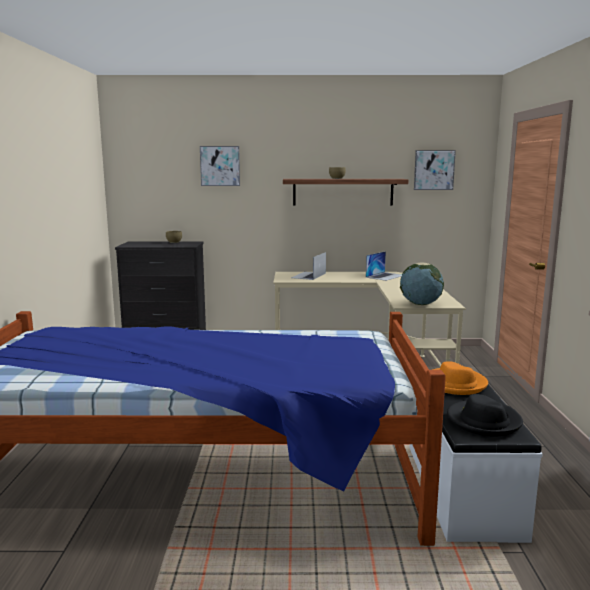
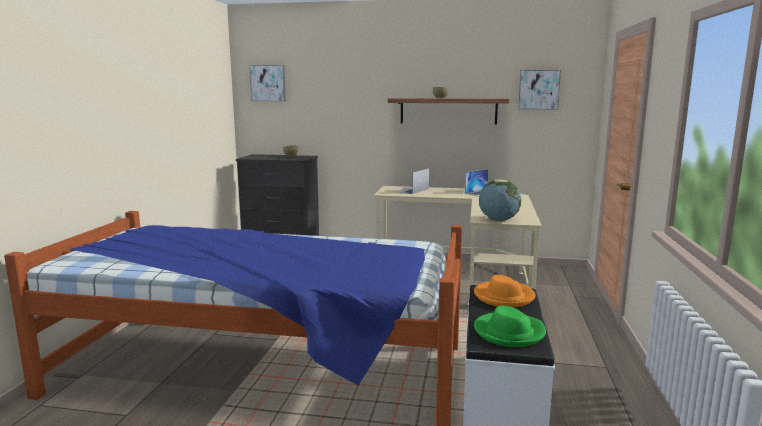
camera: 10 degrees right, 0 degrees up
picture [200,146,240,186] -> picture moved to [249,65,286,102]
black hat [447,394,523,436] -> green hat [474,306,546,347]

